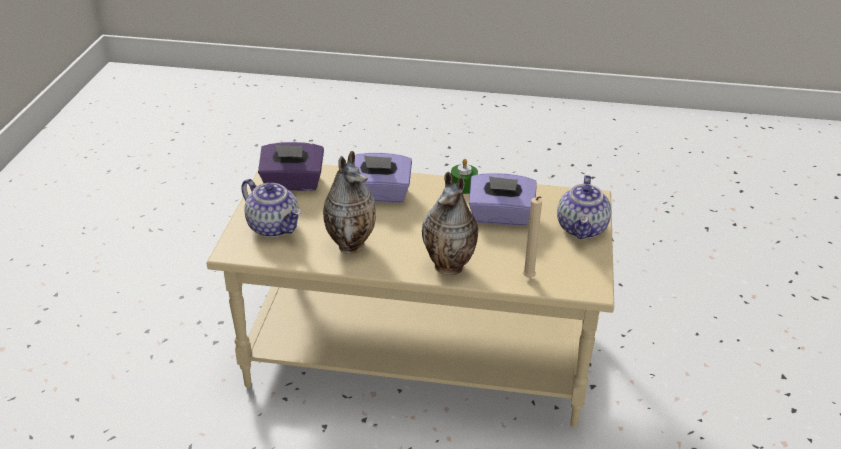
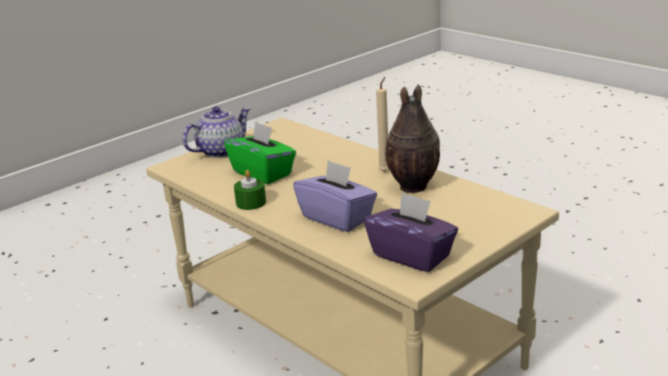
camera: 140 degrees left, 10 degrees down
teapot [241,179,301,237] -> none
vase [422,171,478,275] -> none
purple tissue box [469,173,537,226] -> green tissue box [224,121,296,184]
beige candle [523,196,542,278] -> beige candle moved to [376,77,389,172]

